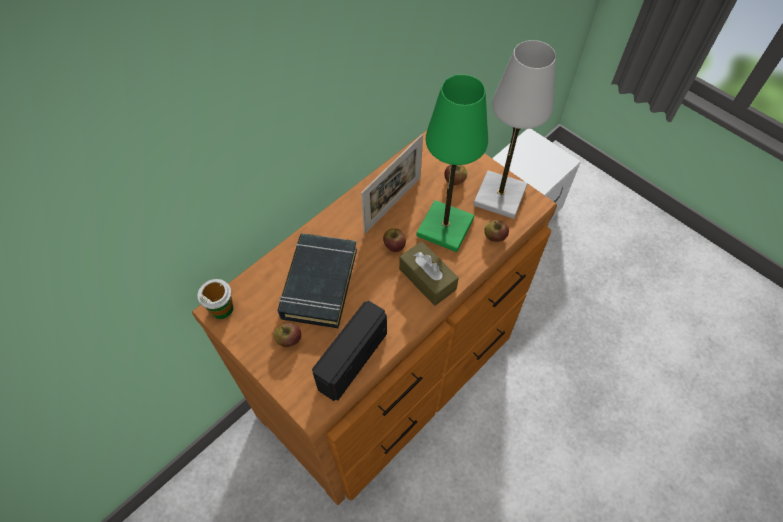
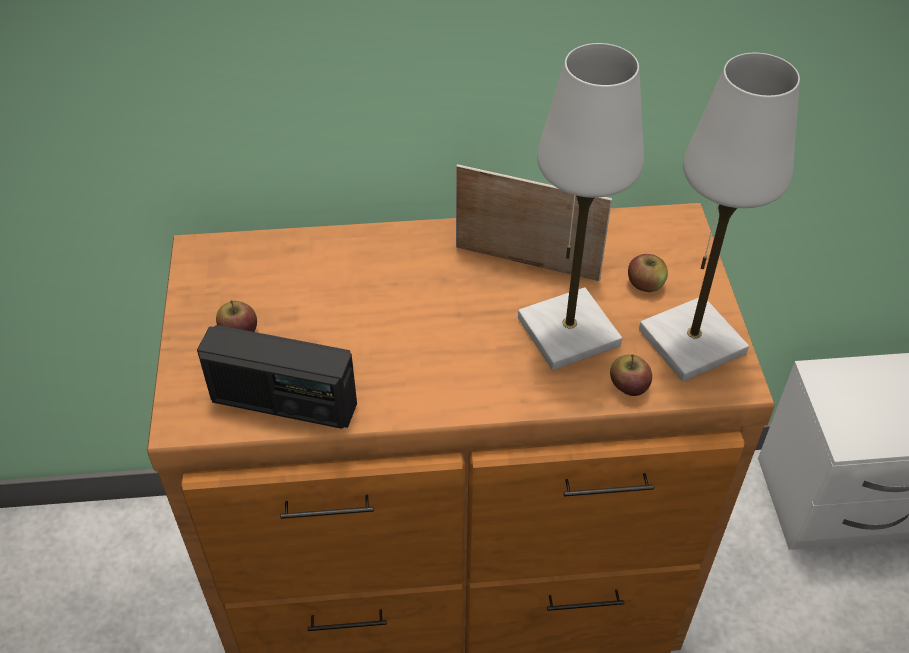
camera: 40 degrees right, 10 degrees down
cup [198,279,233,319] -> none
black book [277,233,357,328] -> none
radio [312,301,387,401] -> radio turned 150 degrees counterclockwise [197,325,357,429]
picture frame [361,134,423,233] -> picture frame turned 150 degrees counterclockwise [456,164,612,281]
apple [383,228,406,252] -> none
brown tissue box [399,241,459,306] -> none
green table lamp [417,74,488,252] -> white table lamp [518,43,644,370]

